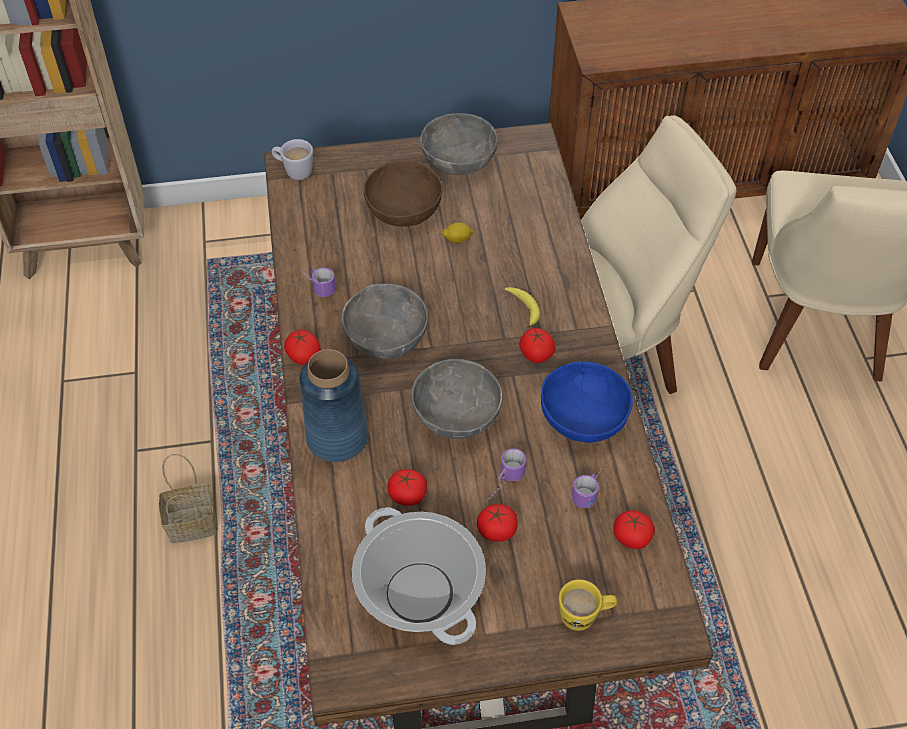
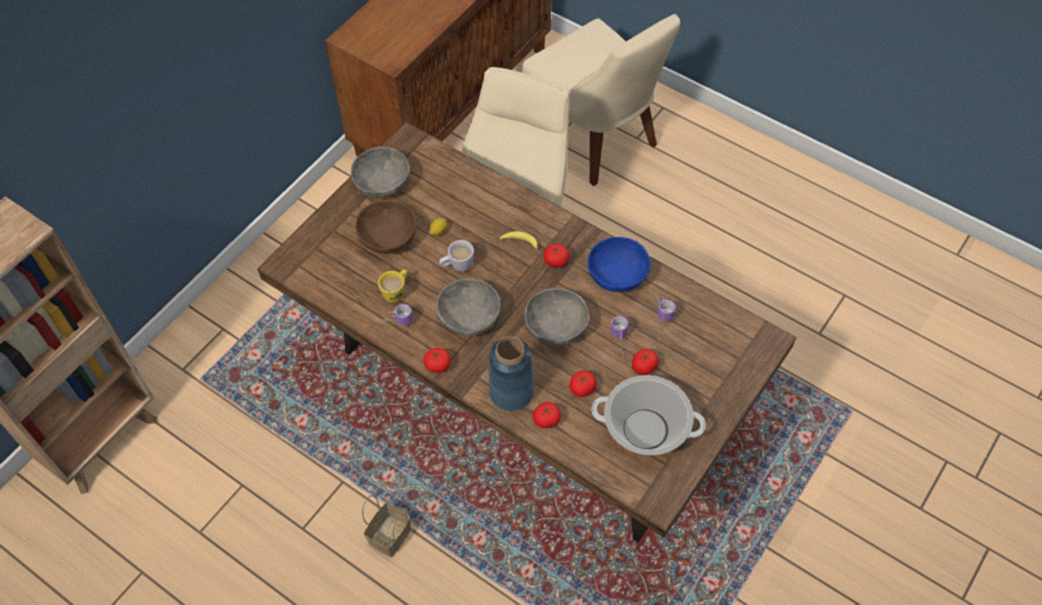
camera: 45 degrees left, 5 degrees up
white mug [272,139,313,180] -> white mug moved to [439,240,474,272]
yellow mug [558,579,617,631] -> yellow mug moved to [378,269,408,303]
tomato [613,510,655,549] -> tomato moved to [533,402,561,428]

